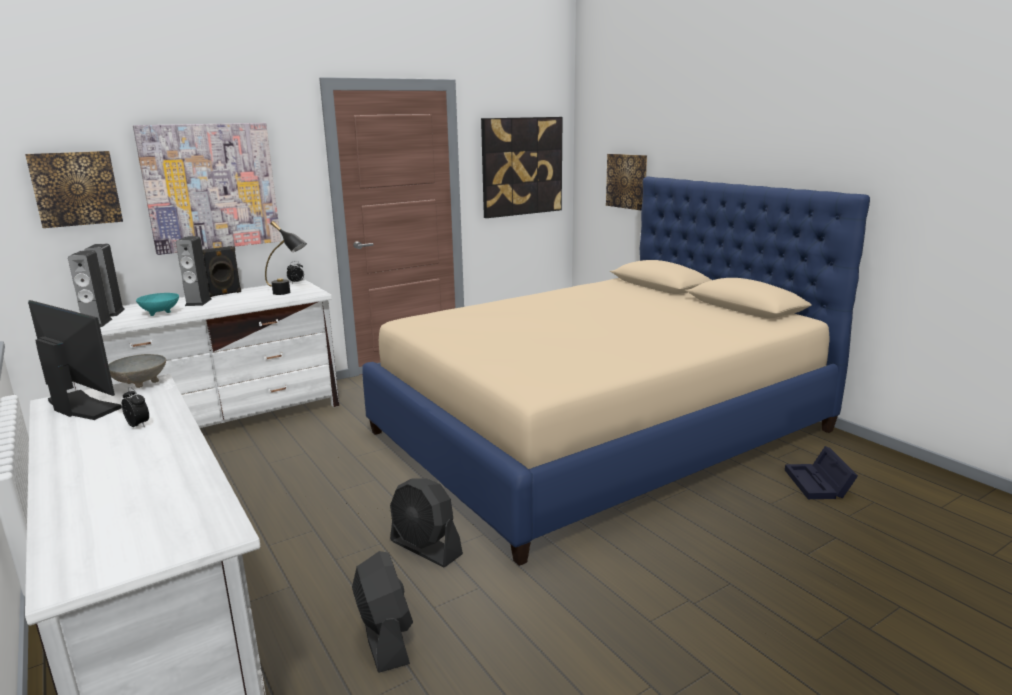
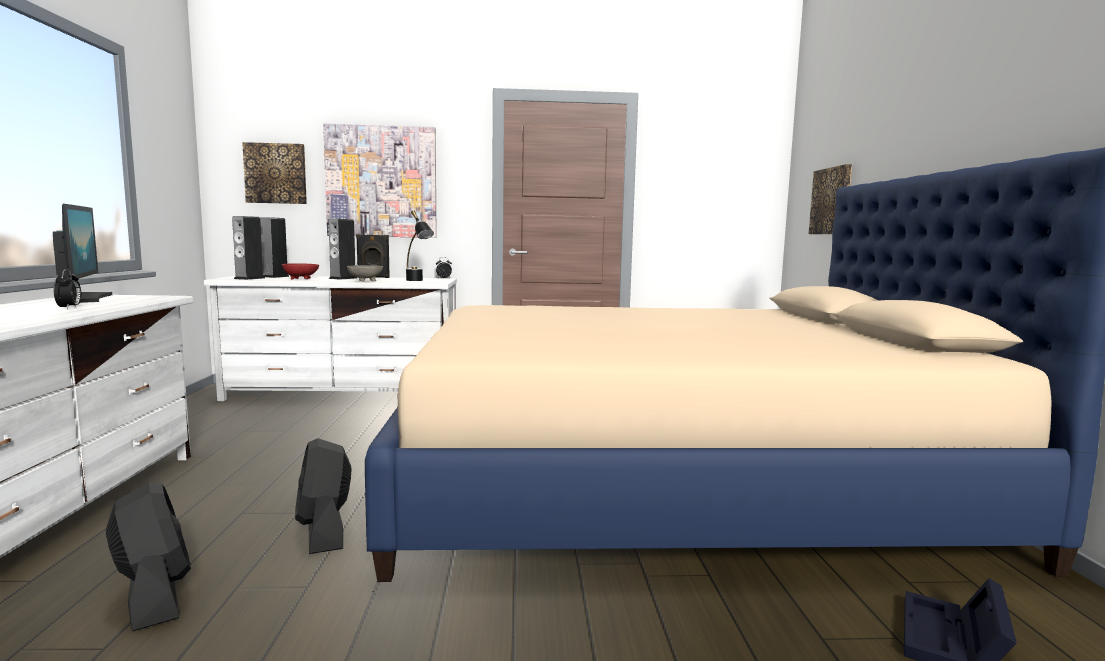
camera: 30 degrees right, 10 degrees down
grey bowl [108,354,166,388] -> grey bowl moved to [347,265,383,281]
turquoise bowl [136,293,179,316] -> red bowl [282,263,319,280]
black fan [352,551,413,673] -> black fan turned 45 degrees counterclockwise [106,482,191,632]
picture [481,117,563,218] -> none

